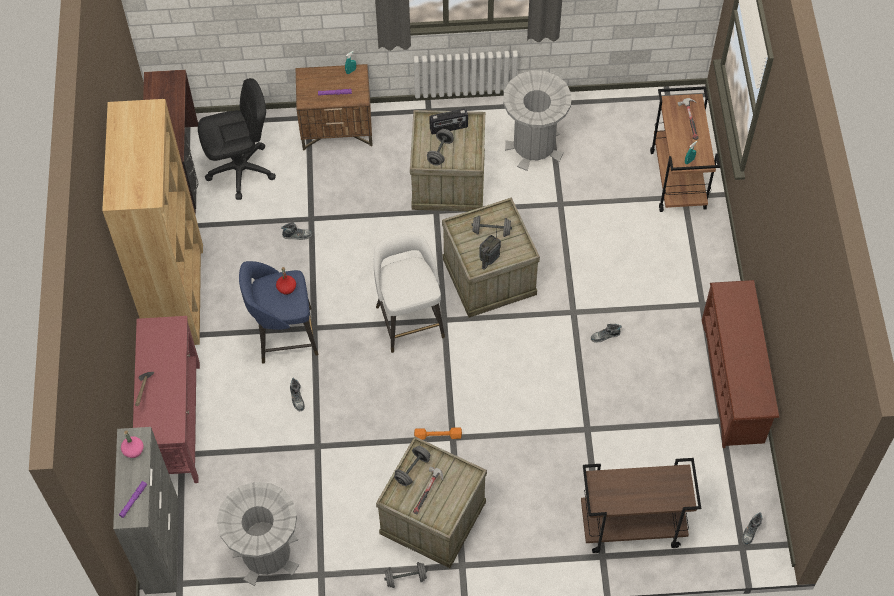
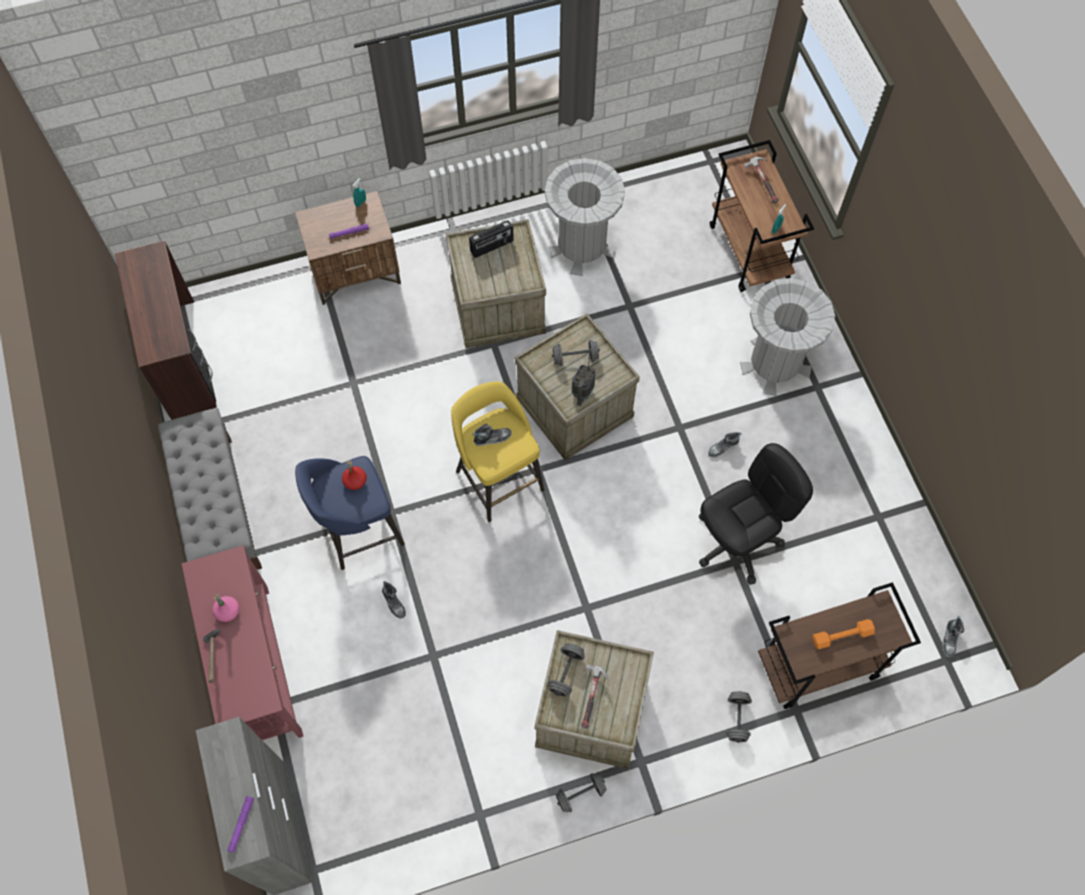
camera: 15 degrees left, 5 degrees up
brown bookcase [102,99,203,345] -> grey bench [158,408,262,570]
pink bottle [121,431,144,458] -> pink bottle moved to [213,594,239,622]
black office chair [198,78,276,200] -> black office chair moved to [699,443,813,585]
grey trash can [217,482,299,586] -> grey trash can moved to [740,278,835,396]
shoe [281,222,312,240] -> shoe moved to [472,423,511,446]
white stool [374,232,445,353] -> yellow stool [451,381,545,522]
orange dumbbell [414,427,462,440] -> orange dumbbell moved to [813,619,875,649]
grey dumbbell [427,129,454,166] -> grey dumbbell moved to [726,691,752,743]
brown shoe rack [702,280,779,448] -> none

